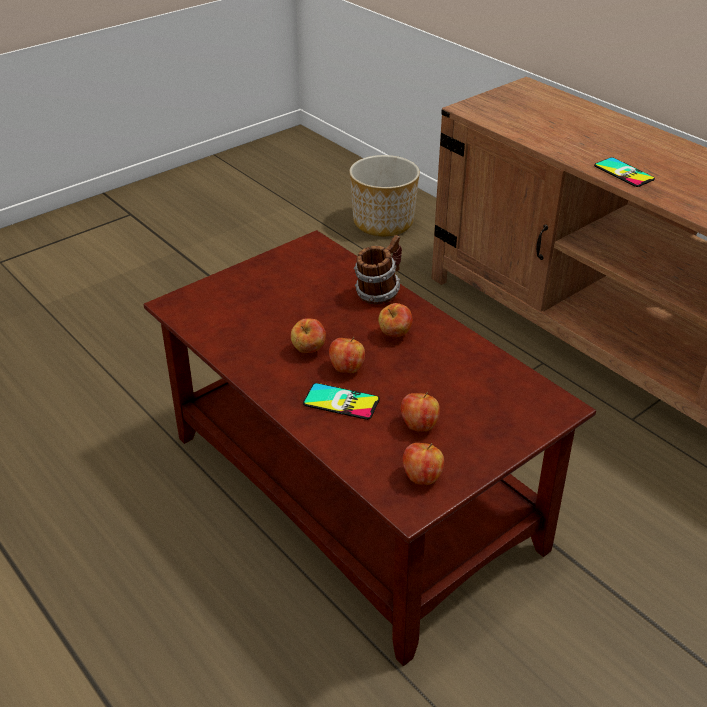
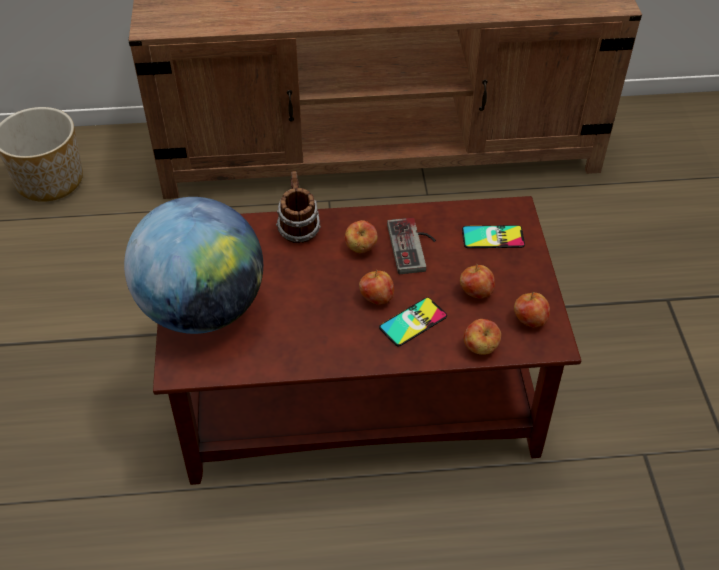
camera: 55 degrees left, 10 degrees up
apple [291,318,326,353] -> apple moved to [463,319,501,355]
phone [594,157,655,187] -> phone moved to [462,225,525,248]
none -> globe [124,197,263,334]
none -> game controller [387,218,436,274]

